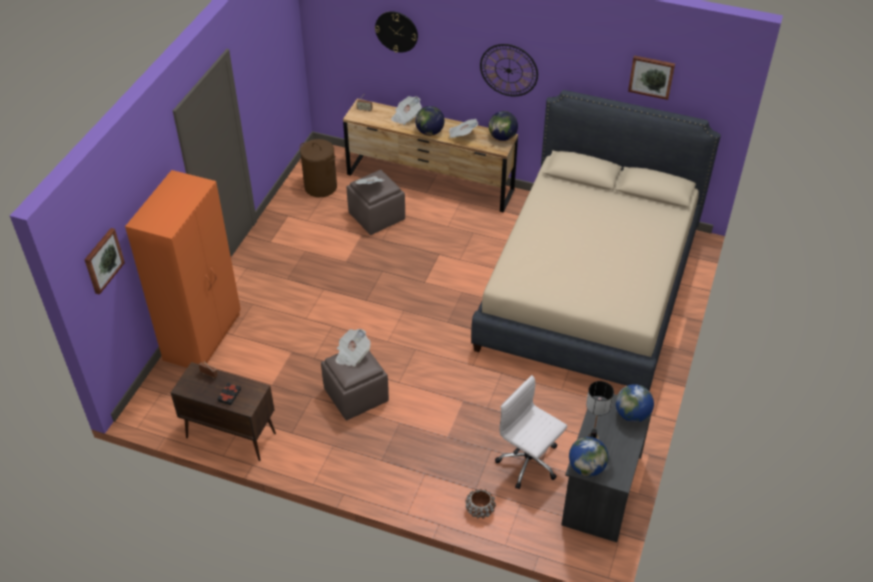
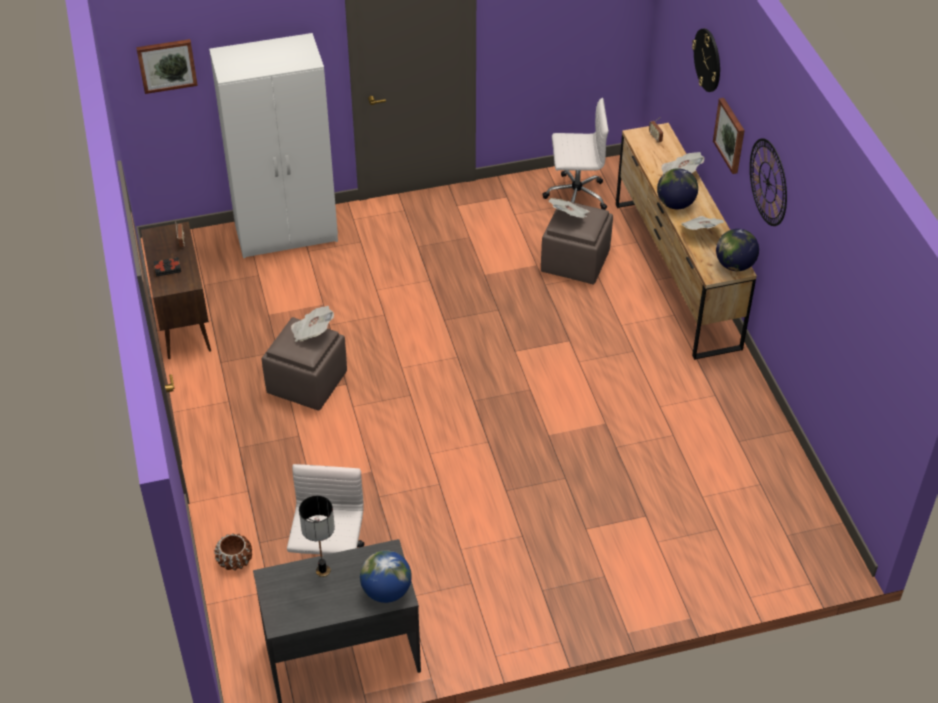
camera: 55 degrees right, 0 degrees up
orange wardrobe [125,170,241,368] -> white wardrobe [209,33,338,258]
brown laundry basket [300,139,337,197] -> white office chair [542,98,609,210]
beige bed [471,90,721,390] -> none
globe [569,437,609,477] -> none
picture [628,55,675,100] -> picture moved to [713,98,745,174]

